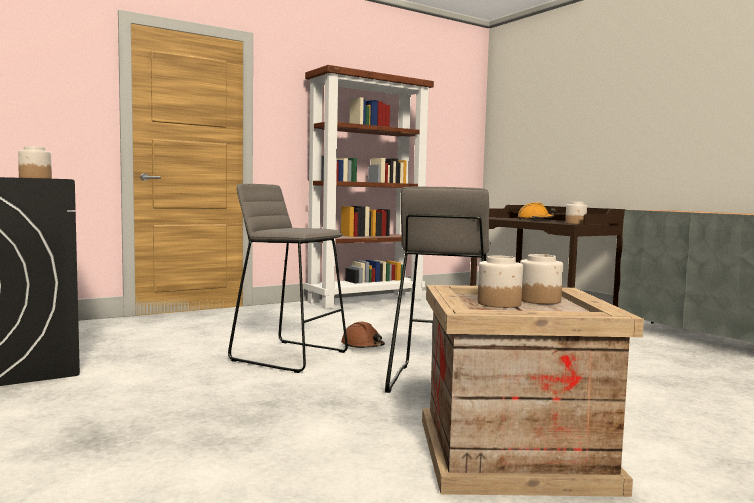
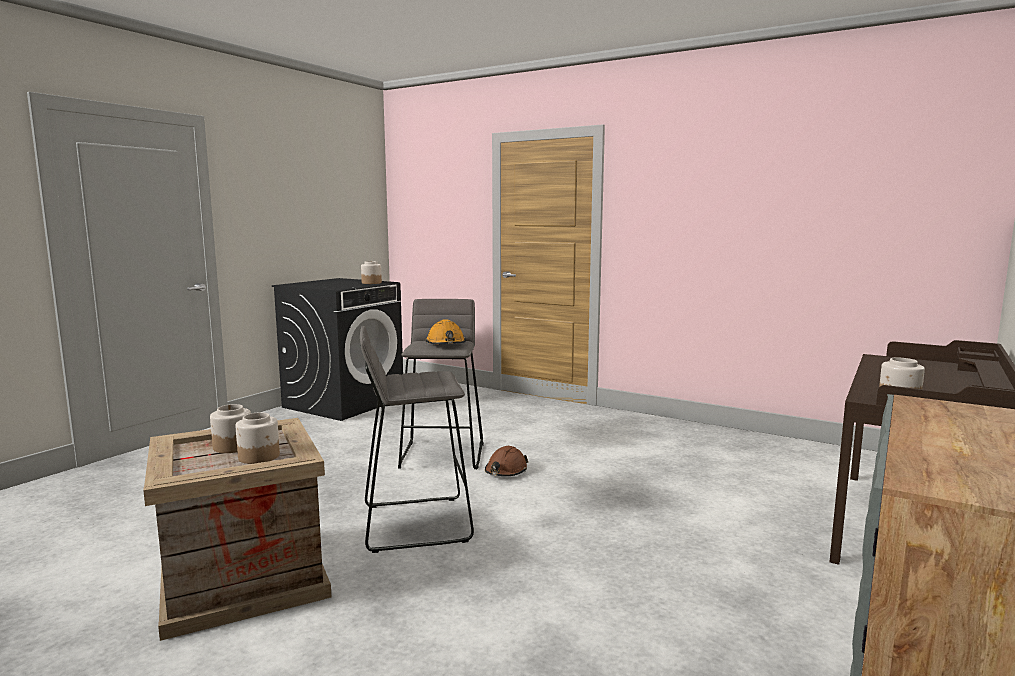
camera: 65 degrees right, 5 degrees up
brown bookcase [305,65,434,309] -> none
orange hard hat [518,202,555,220] -> orange hard hat moved to [425,319,466,344]

